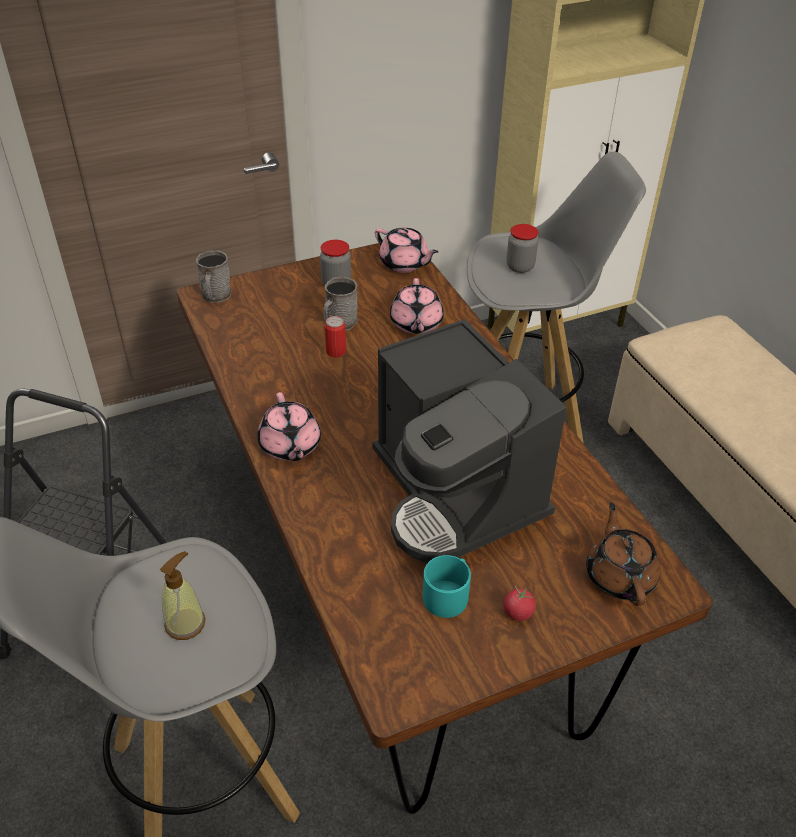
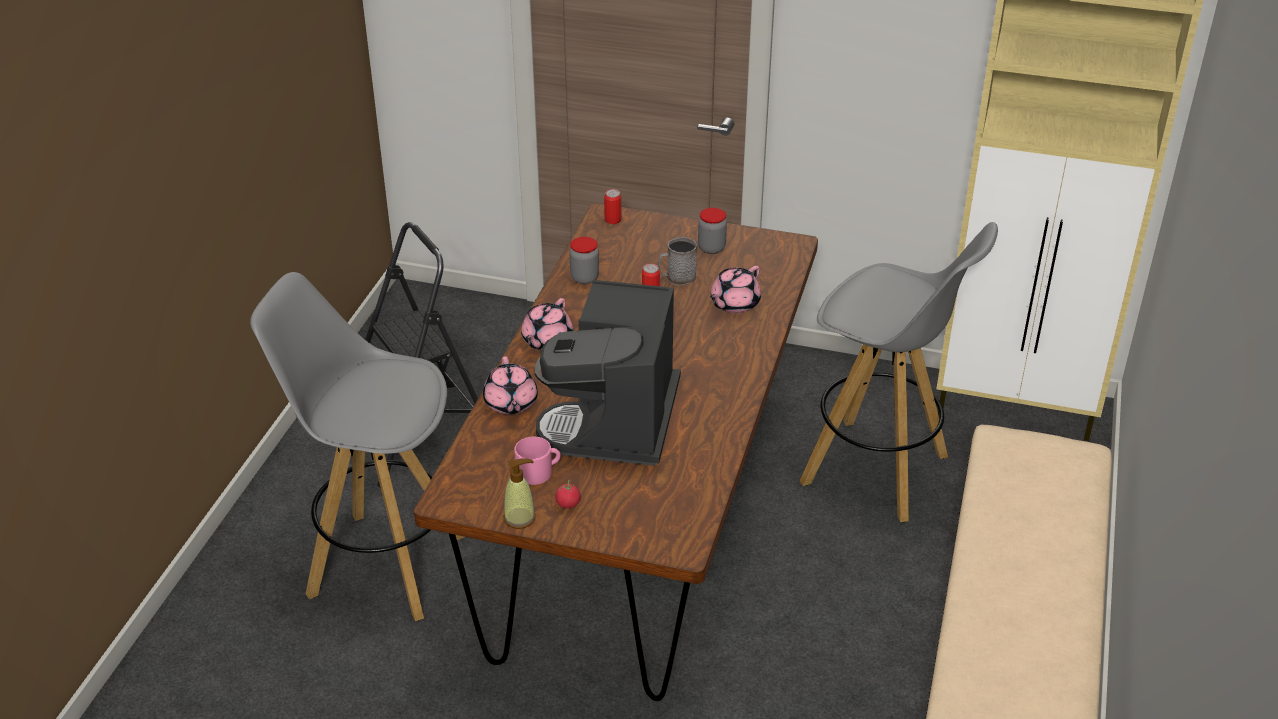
camera: 40 degrees right, 5 degrees down
soap dispenser [160,551,206,640] -> soap dispenser moved to [504,458,536,529]
grey mug [196,250,232,303] -> can [604,189,621,224]
pink teapot [375,228,438,273] -> pink teapot moved to [483,356,538,414]
turquoise mug [423,555,471,618] -> pink mug [514,437,561,485]
jar [506,224,538,273] -> jar moved to [569,237,599,284]
brown teapot [586,503,660,606] -> none

